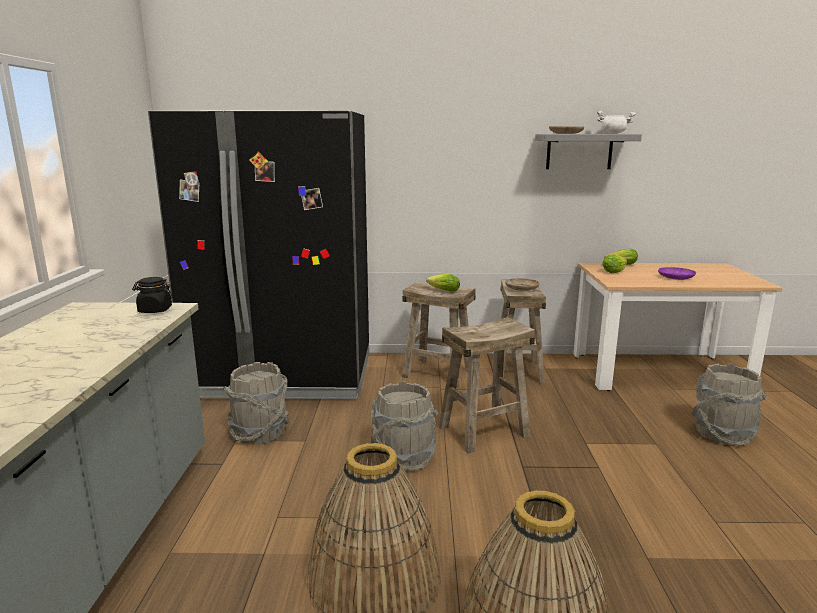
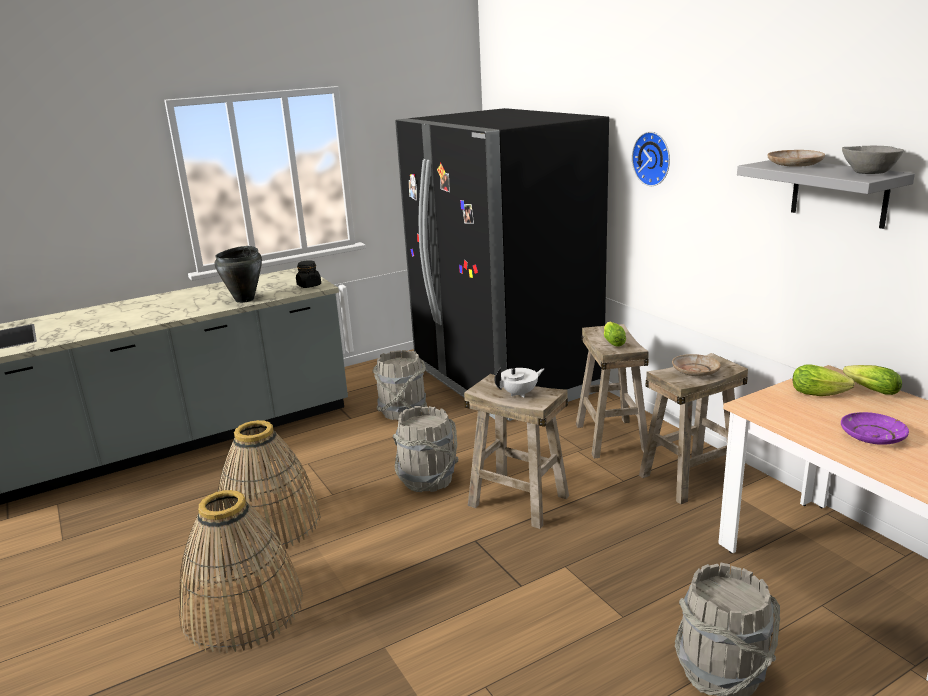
camera: 60 degrees right, 5 degrees up
white cooking pot [597,111,636,134] -> grey bowl [842,145,904,174]
none -> black cooking pot [215,246,262,303]
none -> white teapot [494,367,544,398]
none -> wall clock [632,132,670,186]

